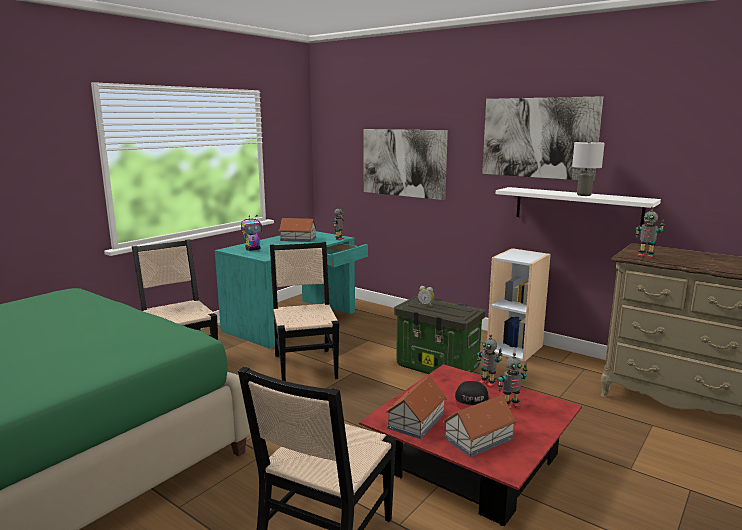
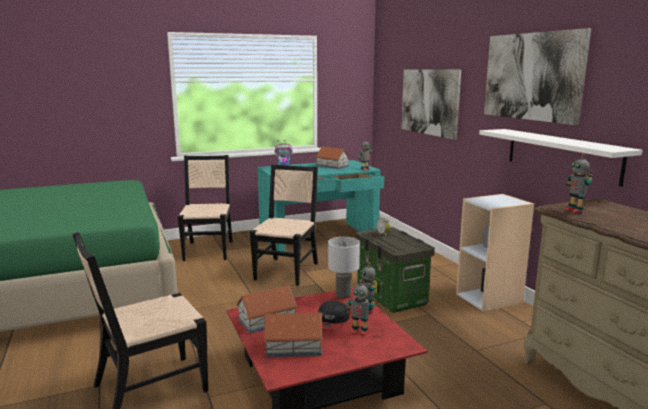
camera: 30 degrees right, 0 degrees up
white table lamp [572,141,605,196] -> white table lamp moved to [328,237,360,299]

